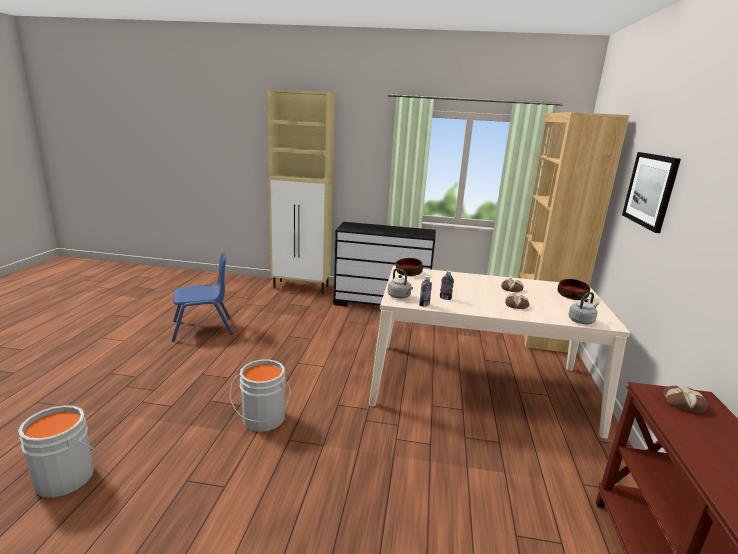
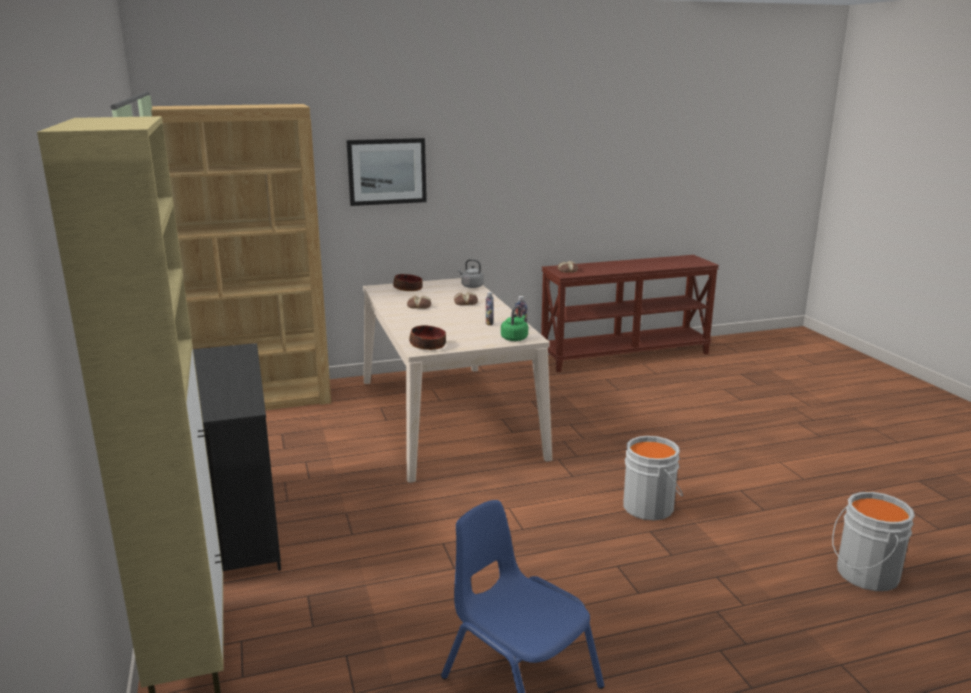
camera: 115 degrees left, 0 degrees up
grey kettle [388,268,413,299] -> green kettle [501,305,528,341]

